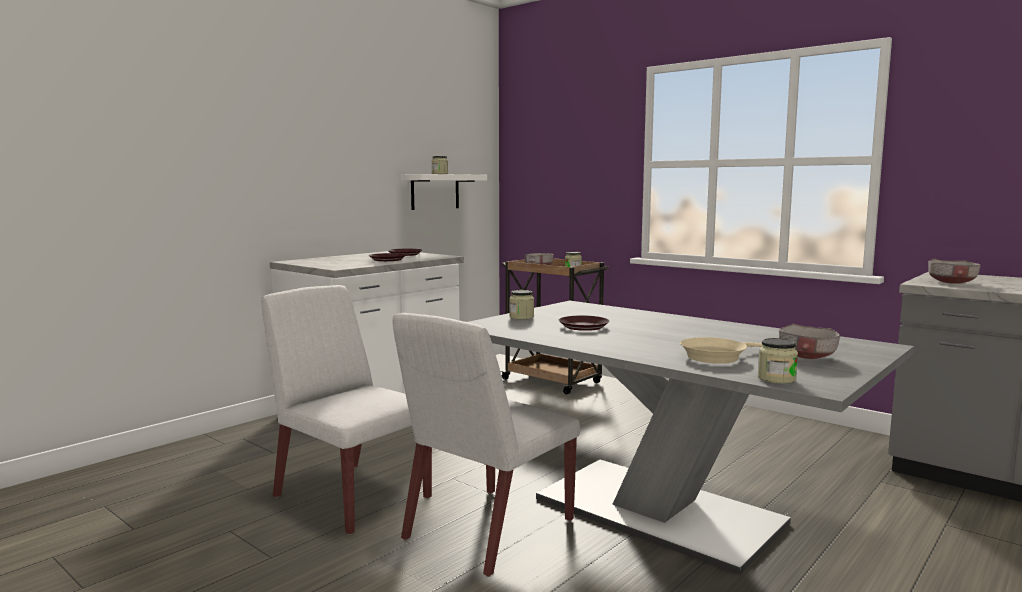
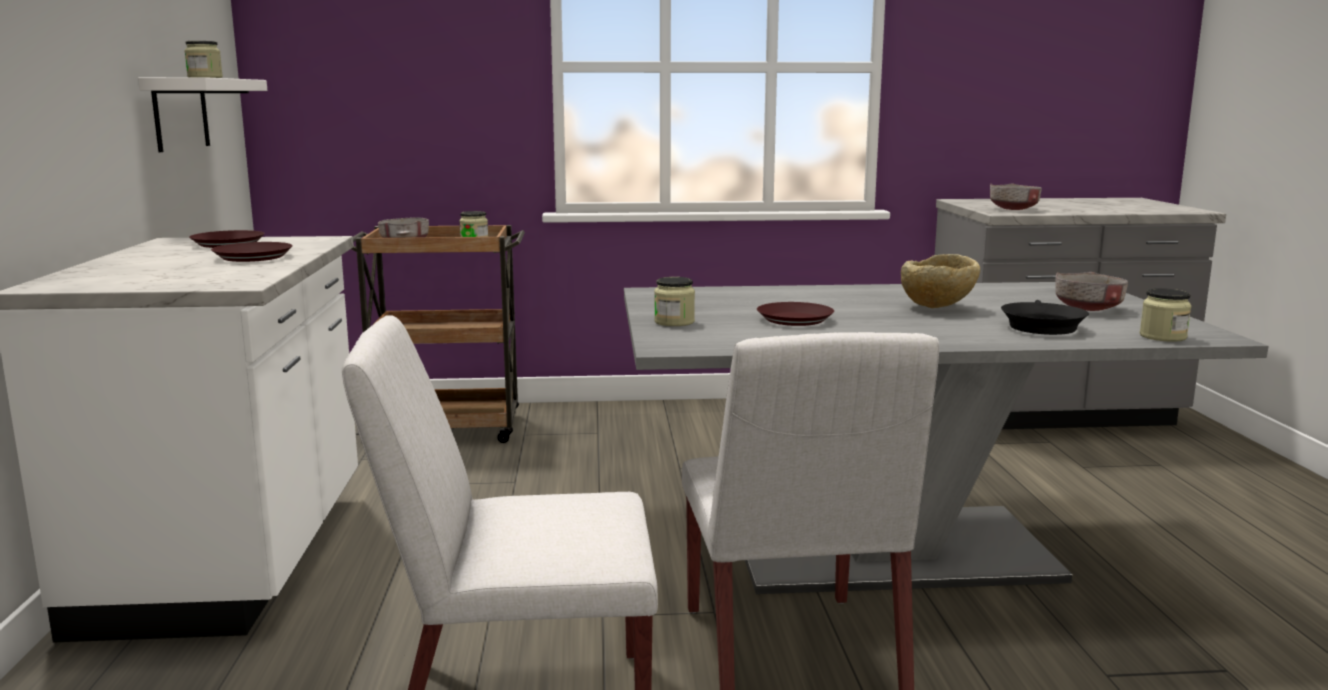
camera: 45 degrees left, 5 degrees up
beige frying pan [680,337,763,364] -> black frying pan [1001,300,1089,335]
none -> beige bowl [901,254,980,308]

